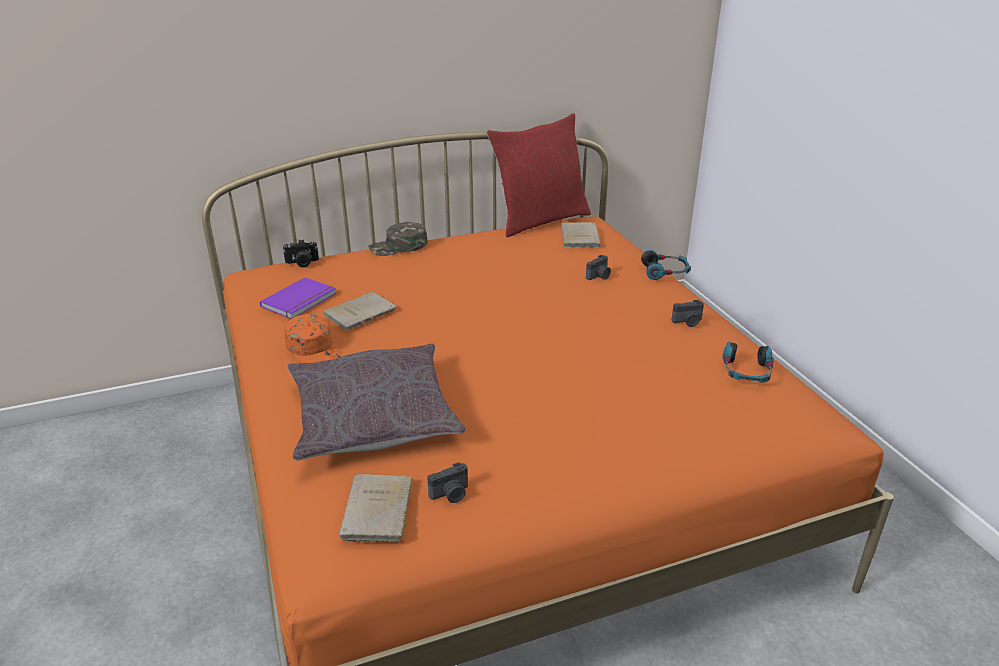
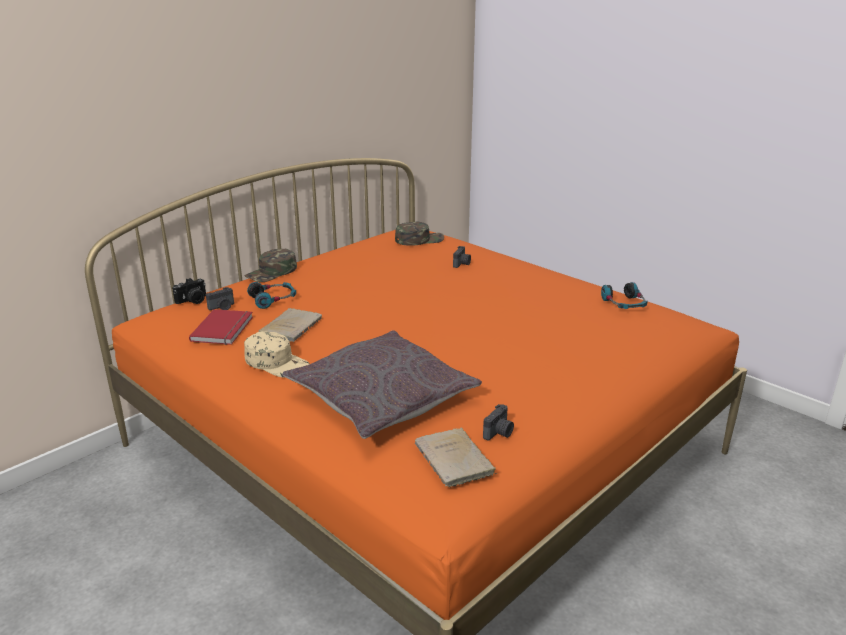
camera: 25 degrees left, 5 degrees down
purple book [260,277,336,319] -> red book [189,309,253,345]
orange cap [284,314,342,363] -> beige cap [244,331,310,378]
red pillow [486,113,591,237] -> none
beige book [561,222,600,247] -> green cap [395,221,444,246]
headphones [641,250,691,280] -> headphones moved to [247,282,296,309]
camera [671,300,704,327] -> camera moved to [206,287,234,310]

